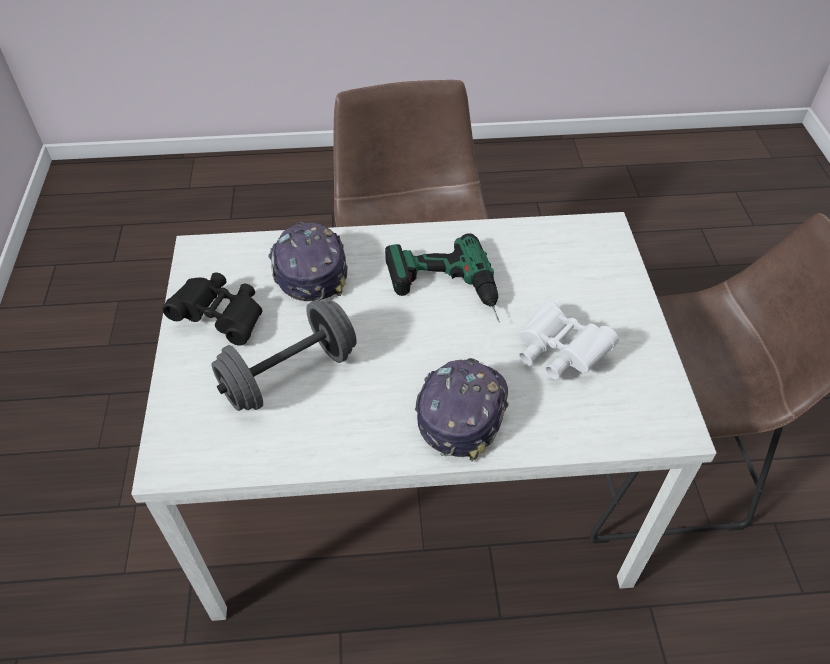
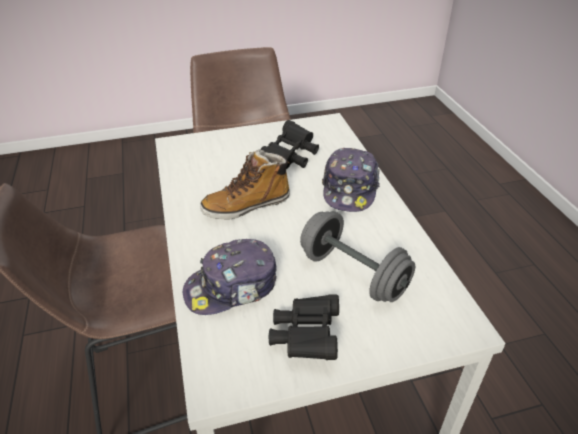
camera: 100 degrees left, 10 degrees down
power drill [385,233,500,322] -> boot [200,150,290,220]
cap [415,358,509,462] -> cap turned 90 degrees counterclockwise [322,148,380,212]
white binoculars [519,301,619,380] -> black binoculars [260,120,319,169]

